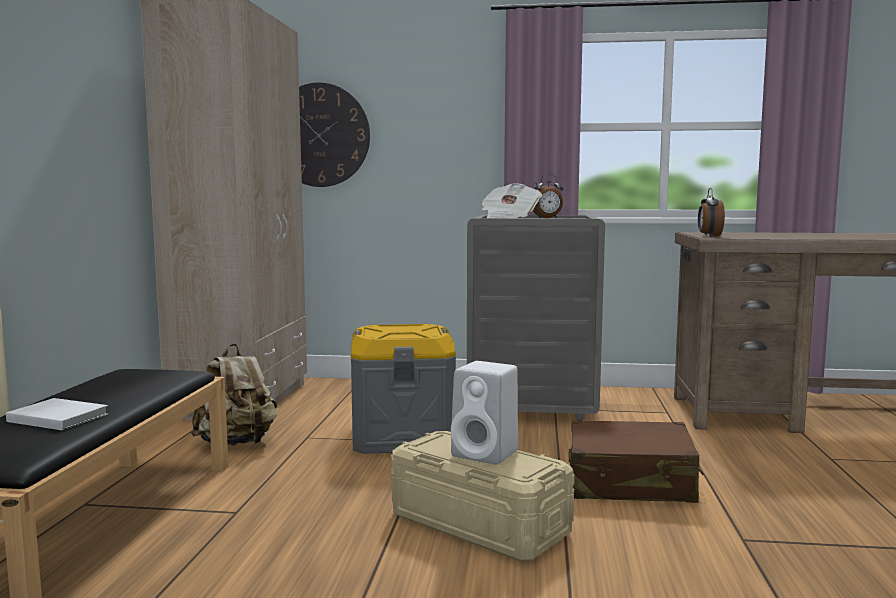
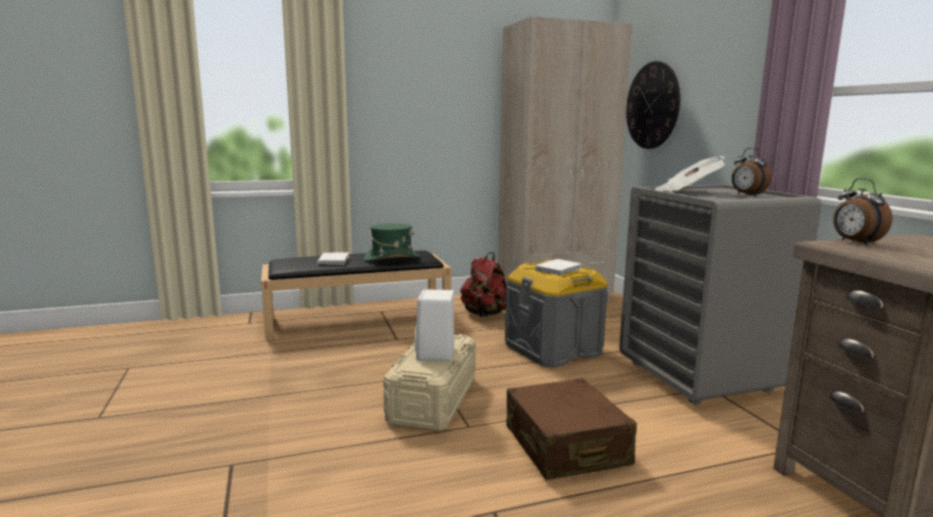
camera: 65 degrees right, 5 degrees up
beige backpack [191,344,277,445] -> red backpack [460,252,507,317]
alarm clock [698,188,725,237] -> alarm clock turned 90 degrees counterclockwise [833,178,892,245]
none -> green hat [363,223,420,261]
none -> white book [535,259,582,276]

